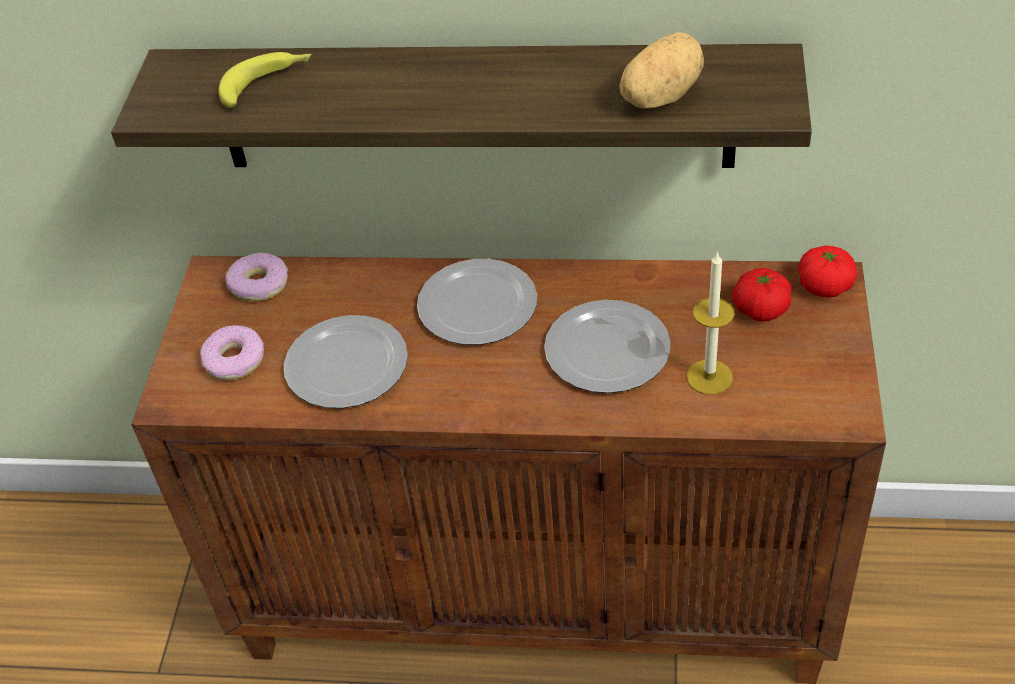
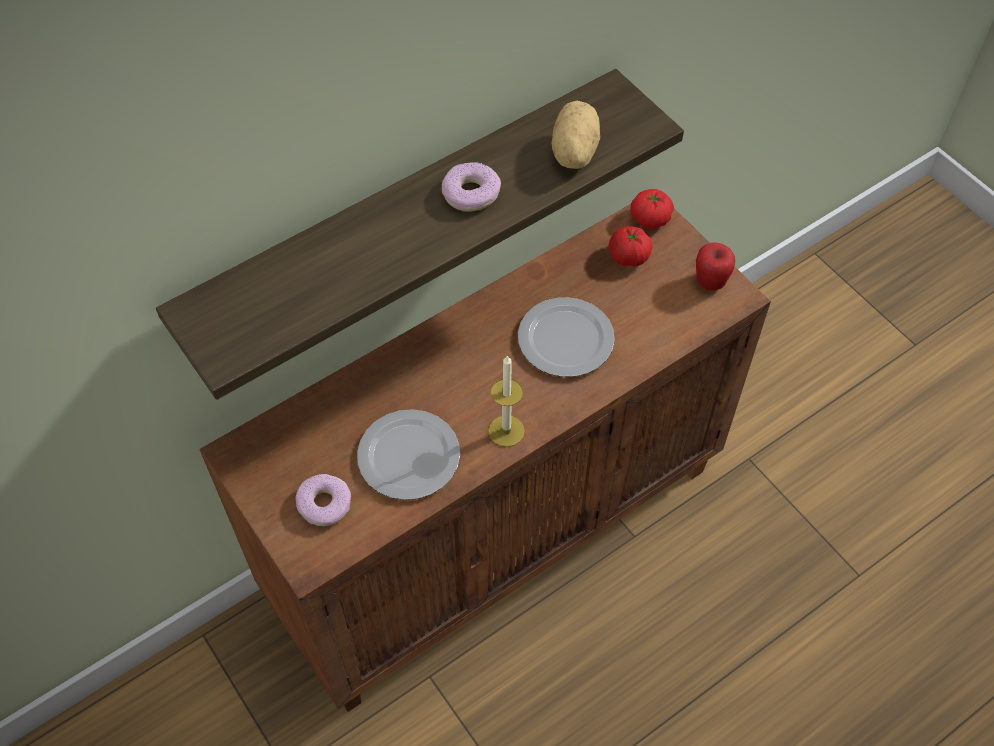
camera: 45 degrees left, 10 degrees up
banana [219,52,312,108] -> none
donut [225,253,288,302] -> donut moved to [442,162,501,212]
plate [417,259,537,345] -> none
candle [687,251,734,395] -> candle moved to [488,355,525,447]
none -> apple [696,242,735,291]

